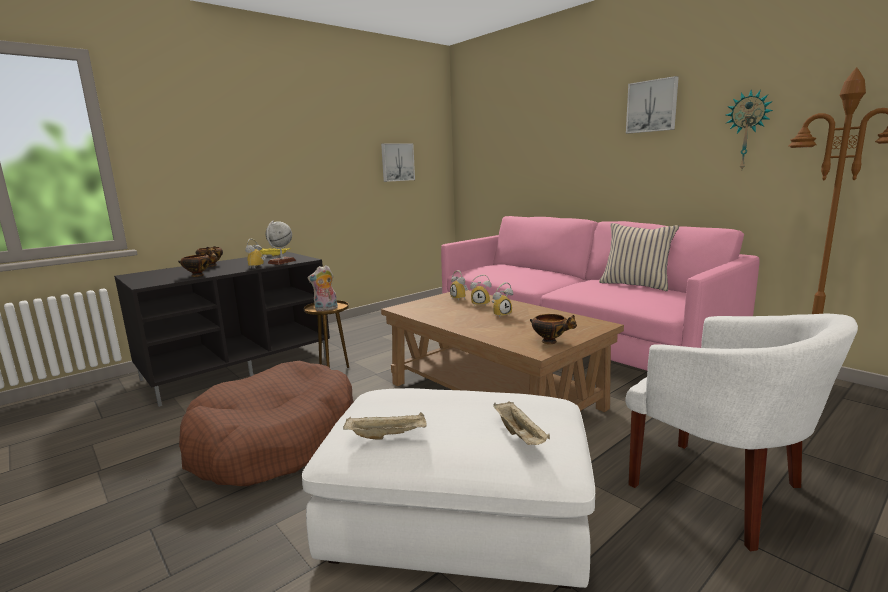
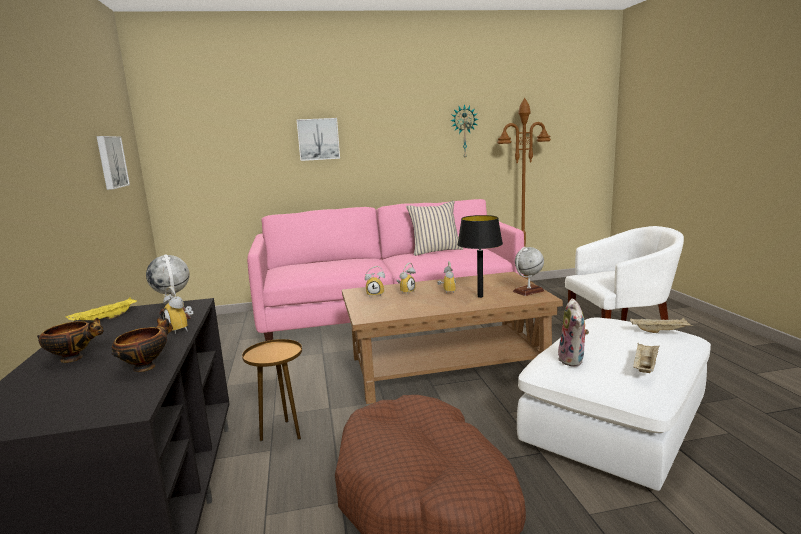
camera: 60 degrees left, 0 degrees up
plush toy [308,265,338,311] -> plush toy moved to [556,298,589,367]
bowl [530,314,577,344] -> globe [513,247,545,296]
picture [626,76,679,133] -> picture moved to [297,118,340,161]
none -> black table lamp [457,215,503,298]

